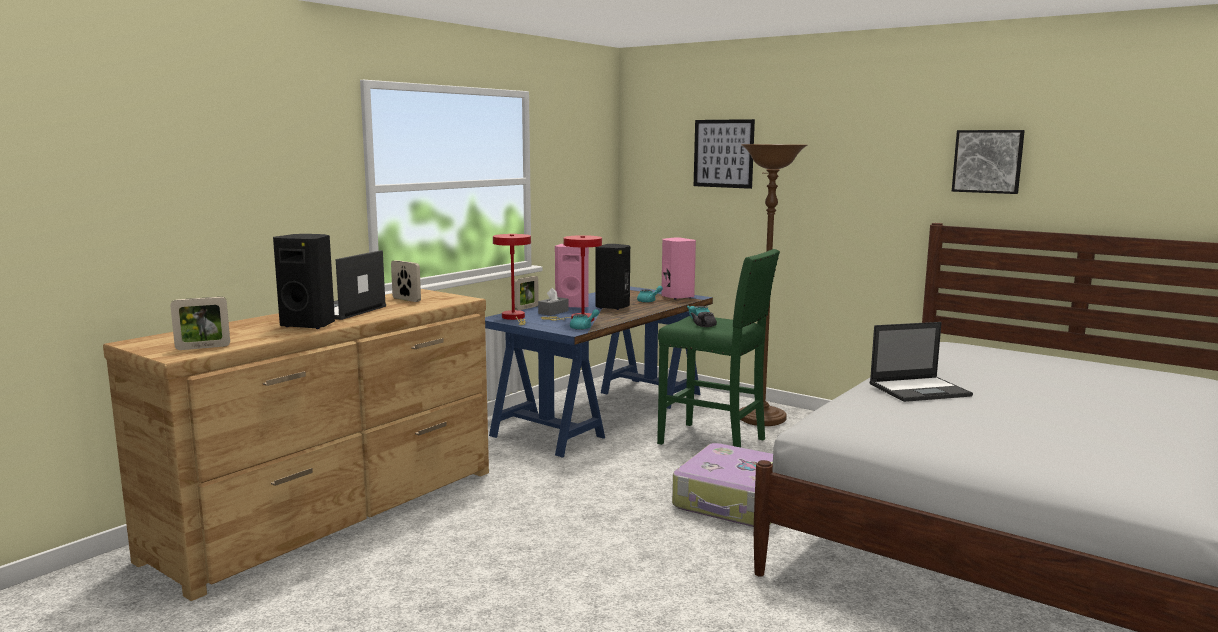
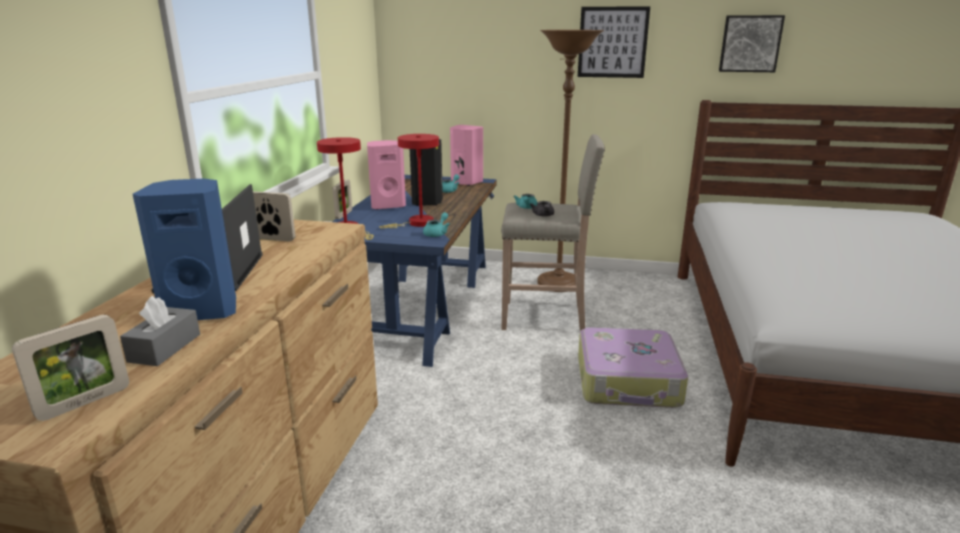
camera: 25 degrees left, 10 degrees up
black speaker [273,234,335,329] -> blue speaker [133,179,236,320]
grey tissue box [538,288,569,316] -> grey tissue box moved to [120,296,200,366]
green stool [657,249,780,447] -> beige stool [501,134,605,331]
picture [694,119,755,189] -> picture moved to [578,6,650,78]
laptop [869,322,973,402] -> none

